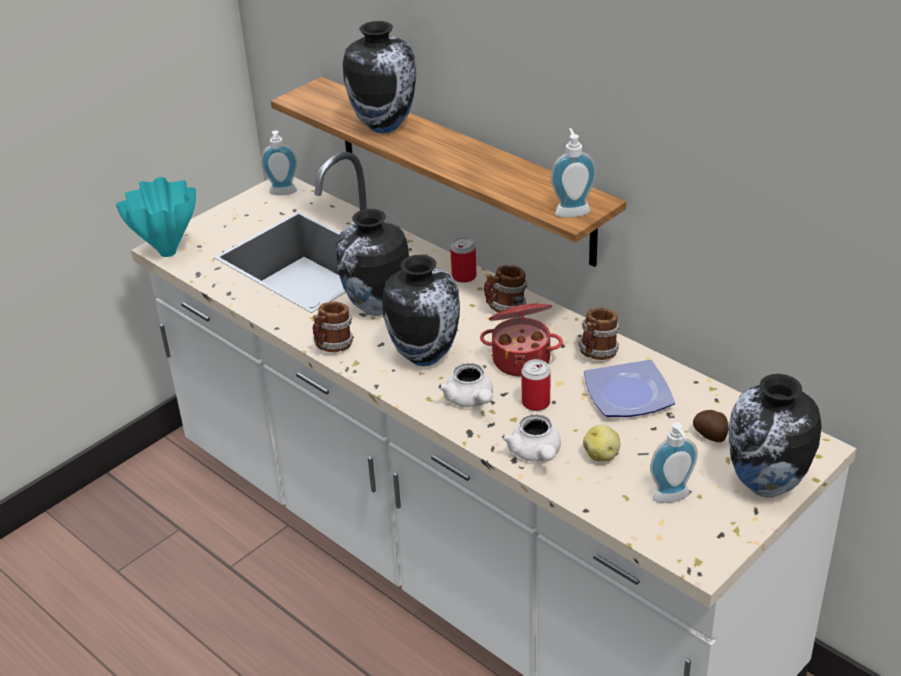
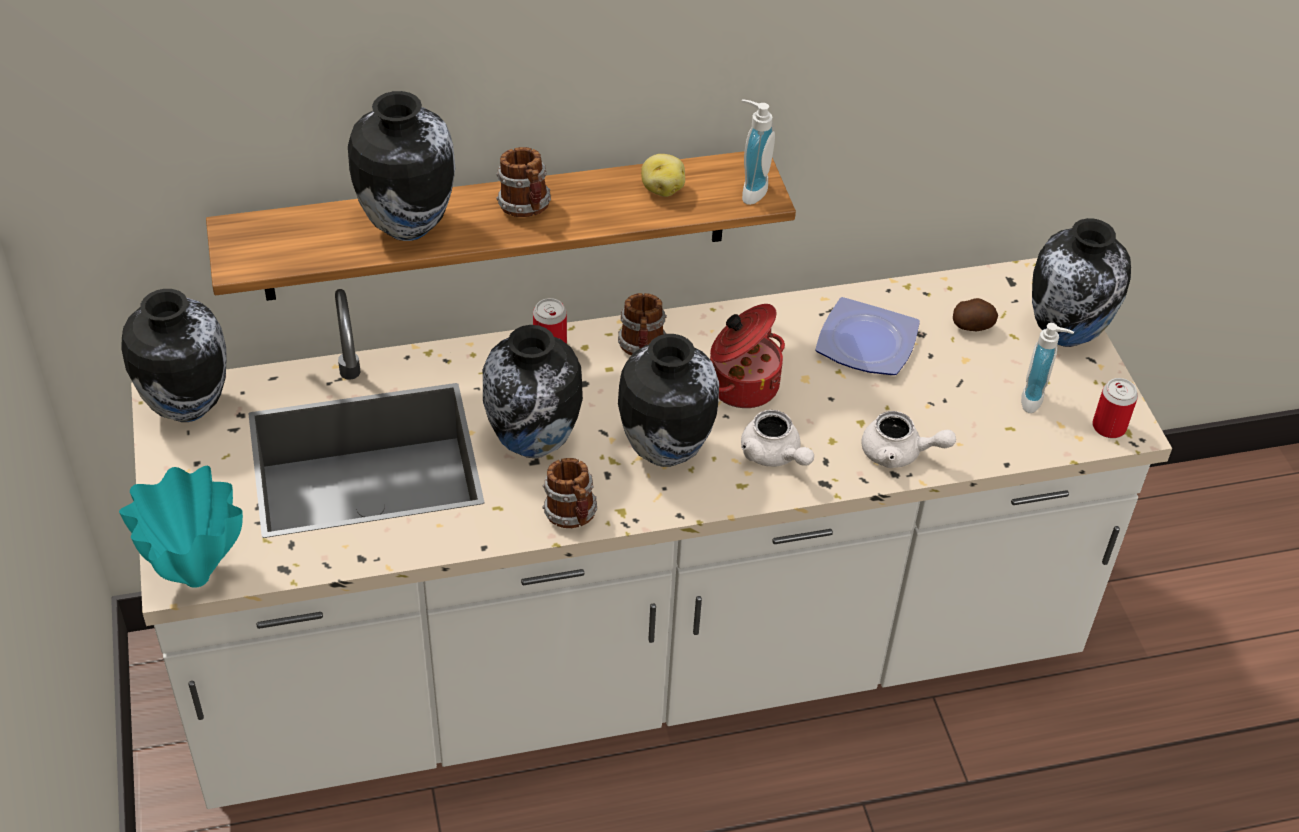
camera: 60 degrees left, 10 degrees up
soap dispenser [261,131,298,195] -> vase [121,289,227,422]
white teapot [438,363,493,407] -> white teapot turned 45 degrees clockwise [741,410,814,467]
can [521,359,550,411] -> can moved to [1092,378,1138,438]
mug [578,308,619,360] -> mug moved to [496,147,551,217]
potato [583,425,620,461] -> potato moved to [641,154,685,197]

